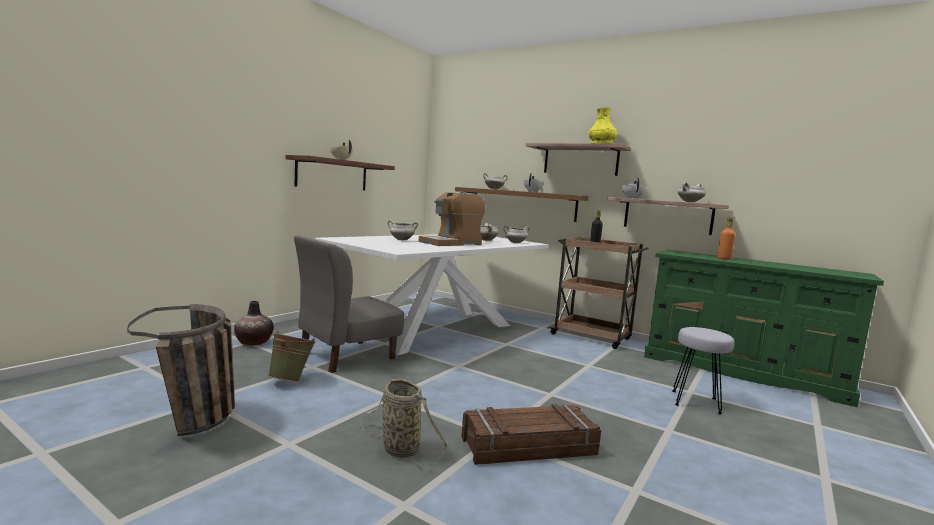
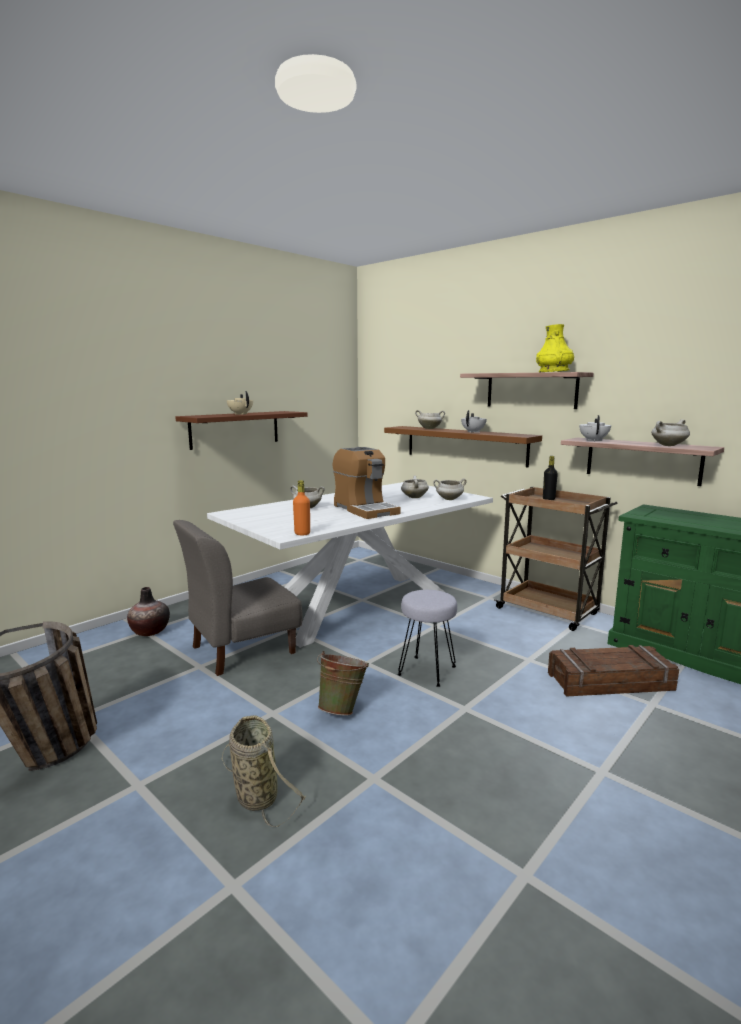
camera: 10 degrees right, 5 degrees up
green bucket [268,331,316,382] -> green bucket moved to [317,651,369,716]
coffee machine [419,192,486,246] -> coffee machine turned 90 degrees counterclockwise [333,447,400,519]
crate [461,404,601,465] -> crate moved to [548,645,679,696]
grey stool [672,327,734,414] -> grey stool moved to [397,590,457,687]
orange bottle [718,218,736,260] -> orange bottle moved to [293,480,310,535]

